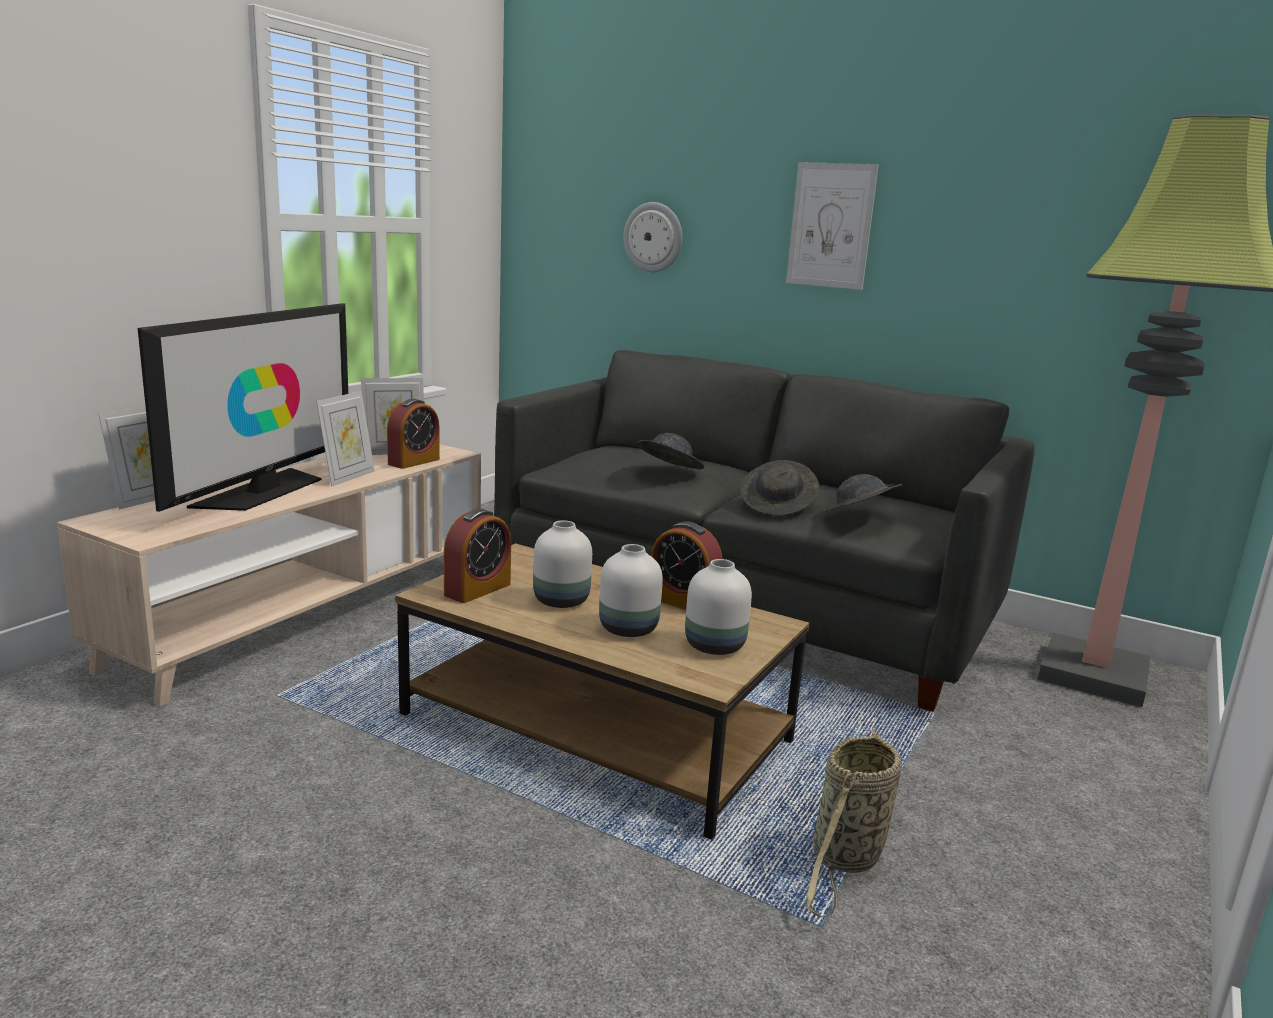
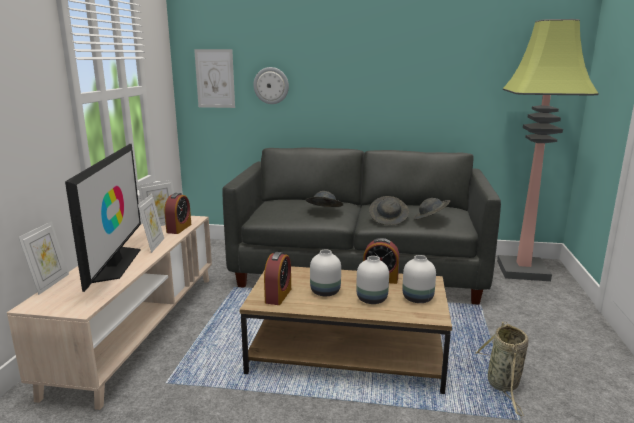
camera: 20 degrees left, 0 degrees up
picture [786,162,879,290] -> picture moved to [194,49,235,108]

